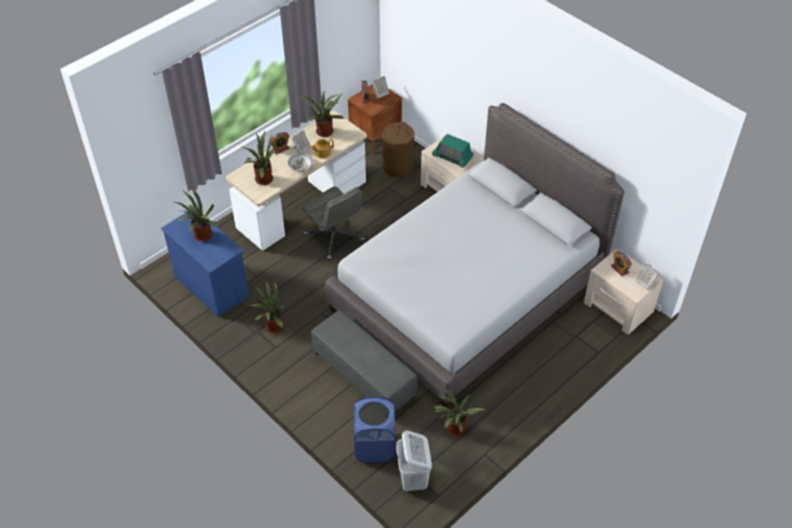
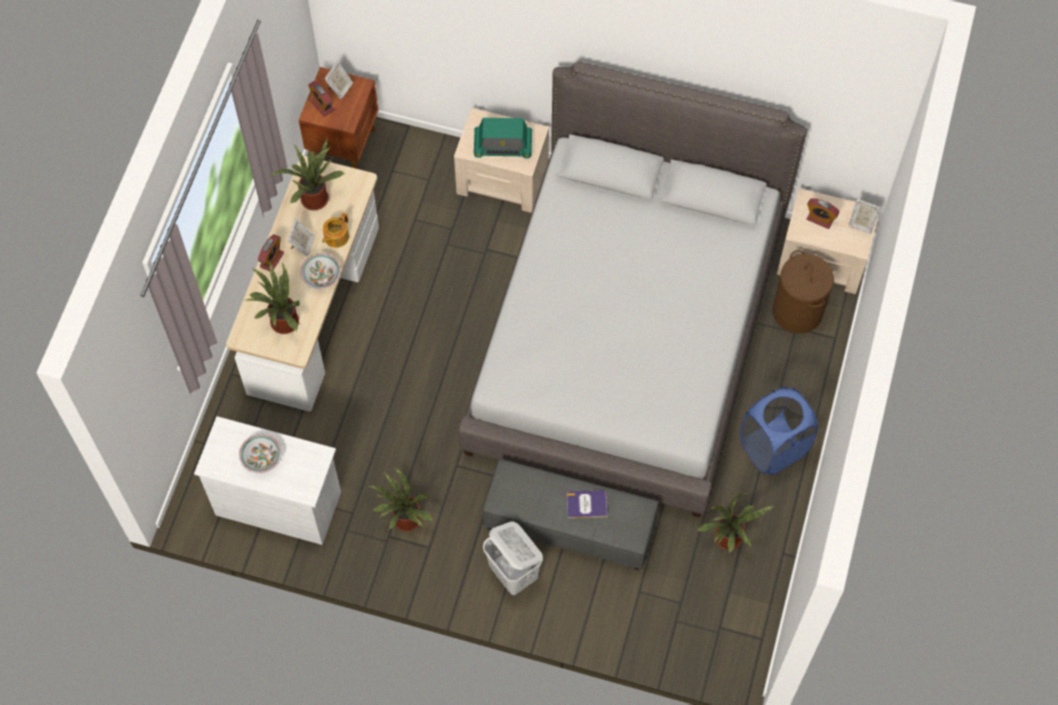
camera: 30 degrees left, 15 degrees up
blue dresser [161,210,249,317] -> white dresser [194,416,341,545]
potted plant [174,188,218,242] -> bowl [239,434,282,473]
grey office chair [301,186,365,260] -> none
blue laundry basket [354,397,395,463] -> blue laundry basket moved to [740,387,818,475]
brown laundry basket [382,122,415,178] -> brown laundry basket moved to [772,250,834,334]
white laundry basket [396,431,432,493] -> white laundry basket moved to [483,522,543,595]
none -> book [567,490,607,518]

